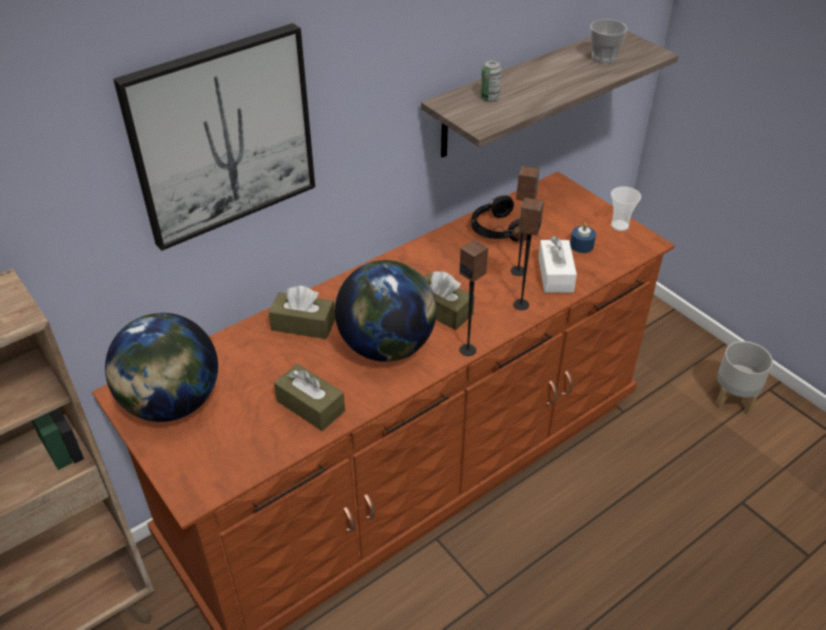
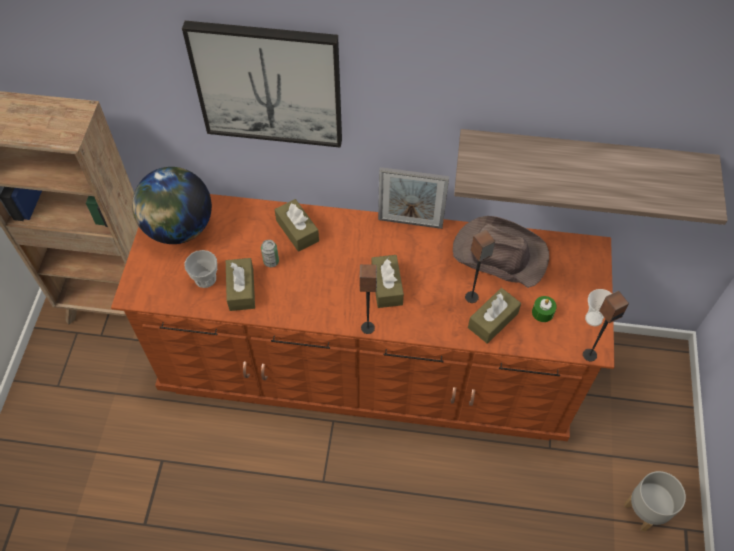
camera: 45 degrees right, 15 degrees up
globe [335,260,436,362] -> none
black headphones [471,195,527,241] -> brown hat [453,216,549,288]
can [480,60,502,102] -> can moved to [261,240,279,267]
speaker [513,198,544,310] -> speaker moved to [583,291,629,361]
white tissue box [538,236,577,293] -> brown tissue box [468,288,521,344]
blue candle [570,223,596,253] -> green candle [532,296,557,322]
cup [590,19,627,63] -> cup moved to [184,250,217,288]
none -> picture frame [378,167,449,229]

